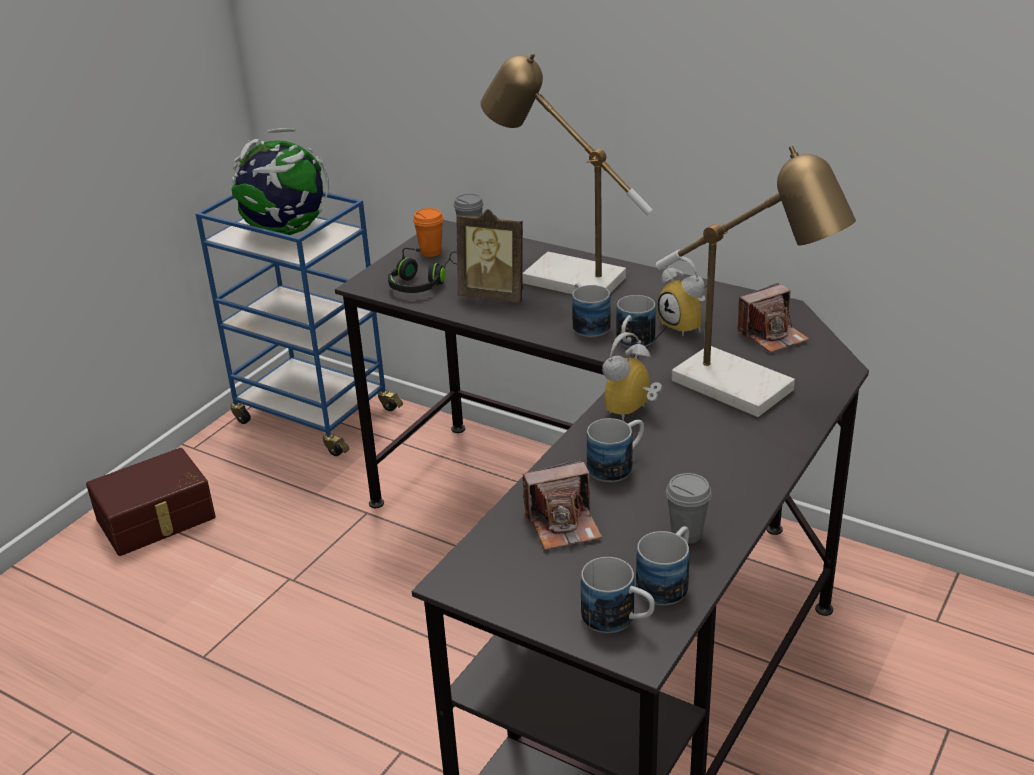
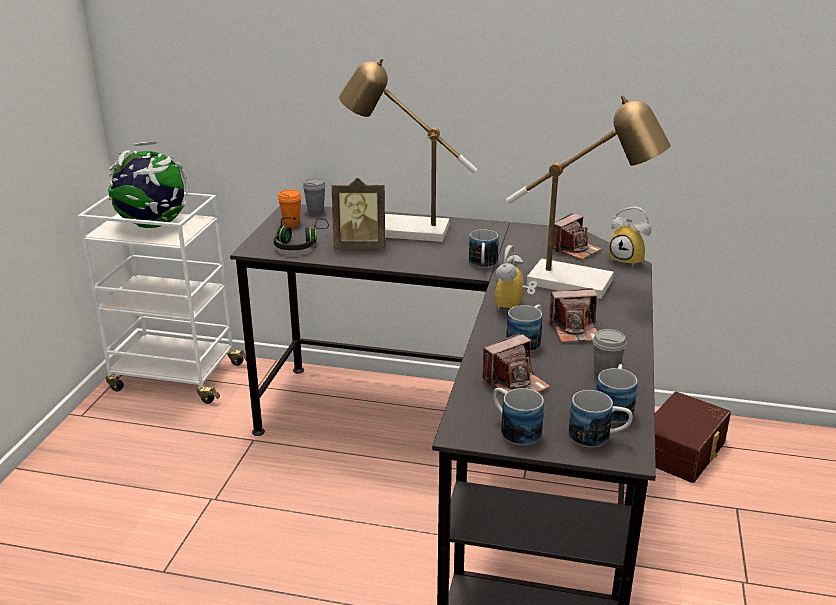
camera: 20 degrees left, 5 degrees down
brown storage box [86,448,216,556] -> brown storage box moved to [655,392,731,483]
blue cart [196,192,403,456] -> white cart [78,192,247,404]
mug [572,283,611,337] -> mug moved to [493,387,544,445]
alarm clock [657,257,705,336] -> alarm clock moved to [609,207,652,267]
none -> camera [548,288,598,342]

